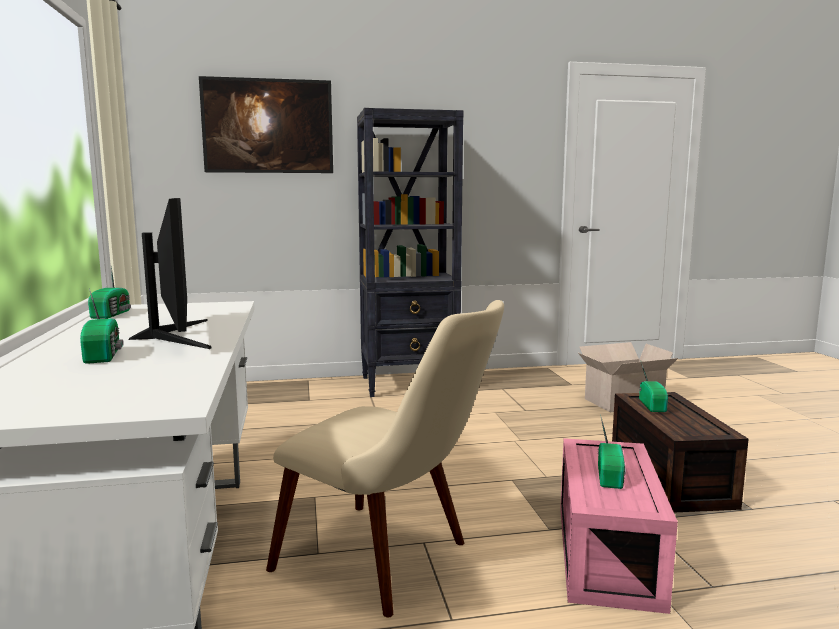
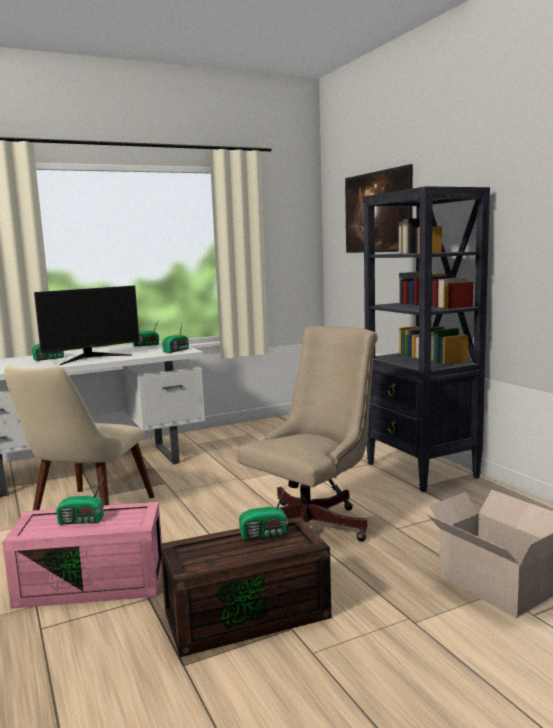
camera: 75 degrees right, 0 degrees up
none -> radio [162,322,189,353]
none -> beige office chair [237,326,378,542]

